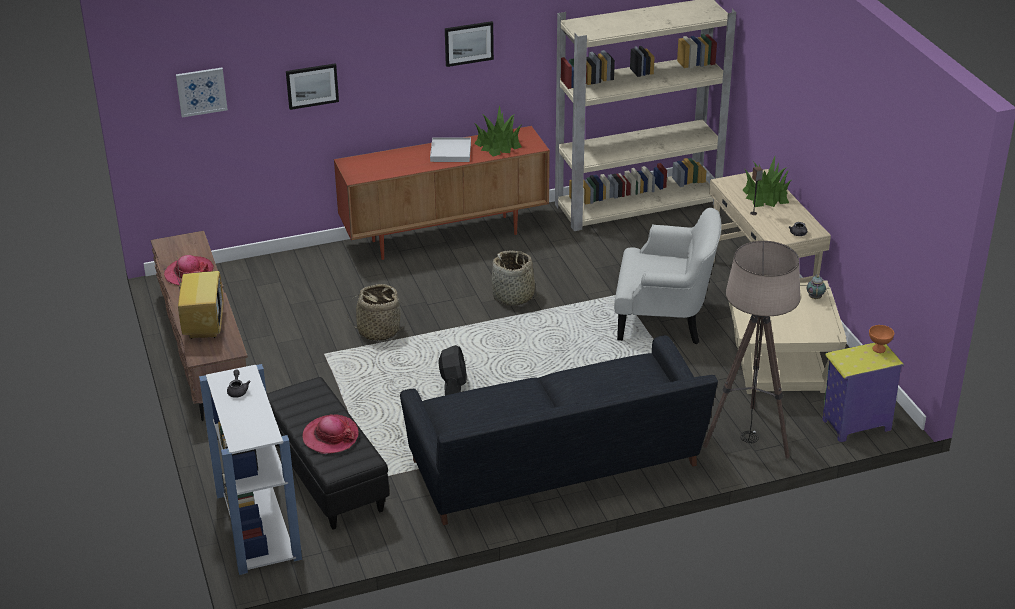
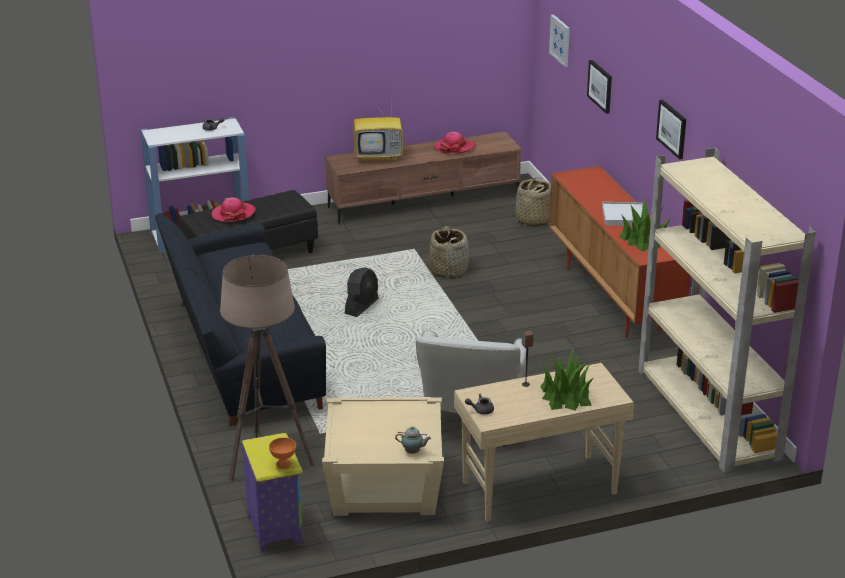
camera: 90 degrees right, 5 degrees down
black fan [439,345,467,395] -> black fan turned 60 degrees counterclockwise [345,267,379,317]
basket [492,250,538,306] -> basket moved to [516,177,551,227]

